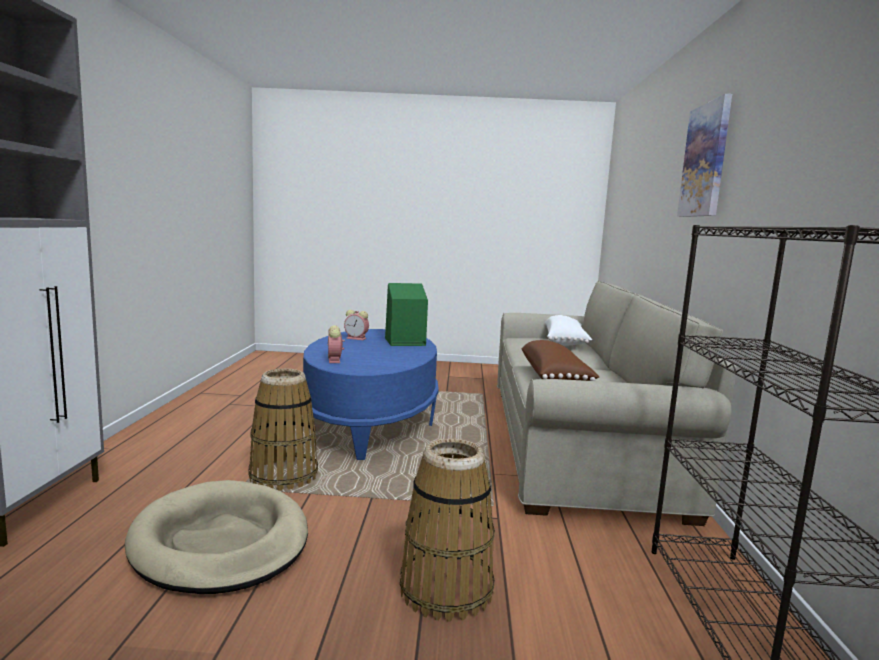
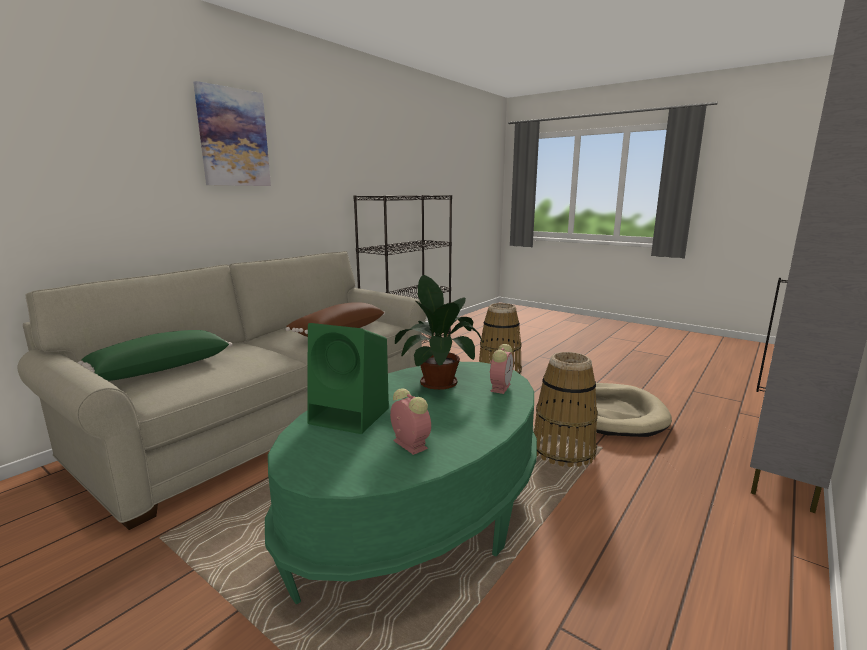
camera: 145 degrees left, 5 degrees up
blue coffee table [303,329,439,460] -> green coffee table [265,362,537,604]
white pillow [545,315,592,345] -> green pillow [77,330,232,381]
none -> potted plant [395,275,483,390]

